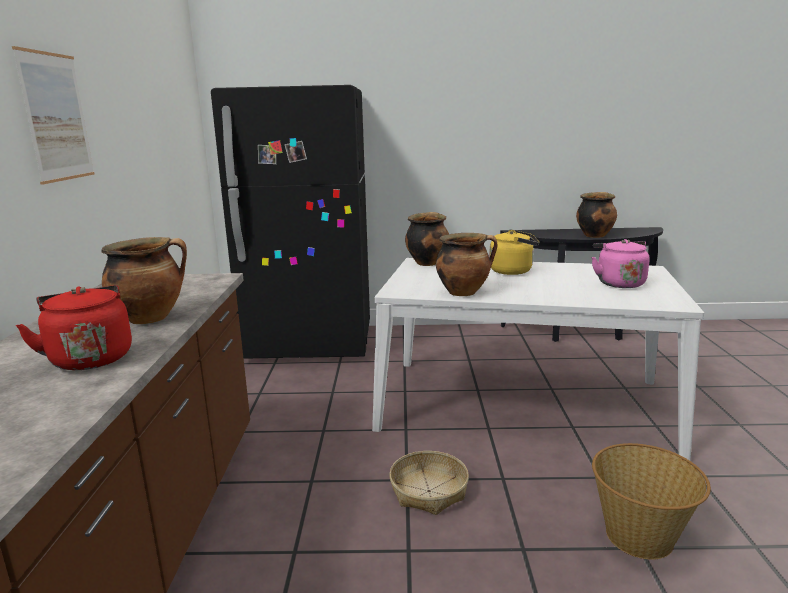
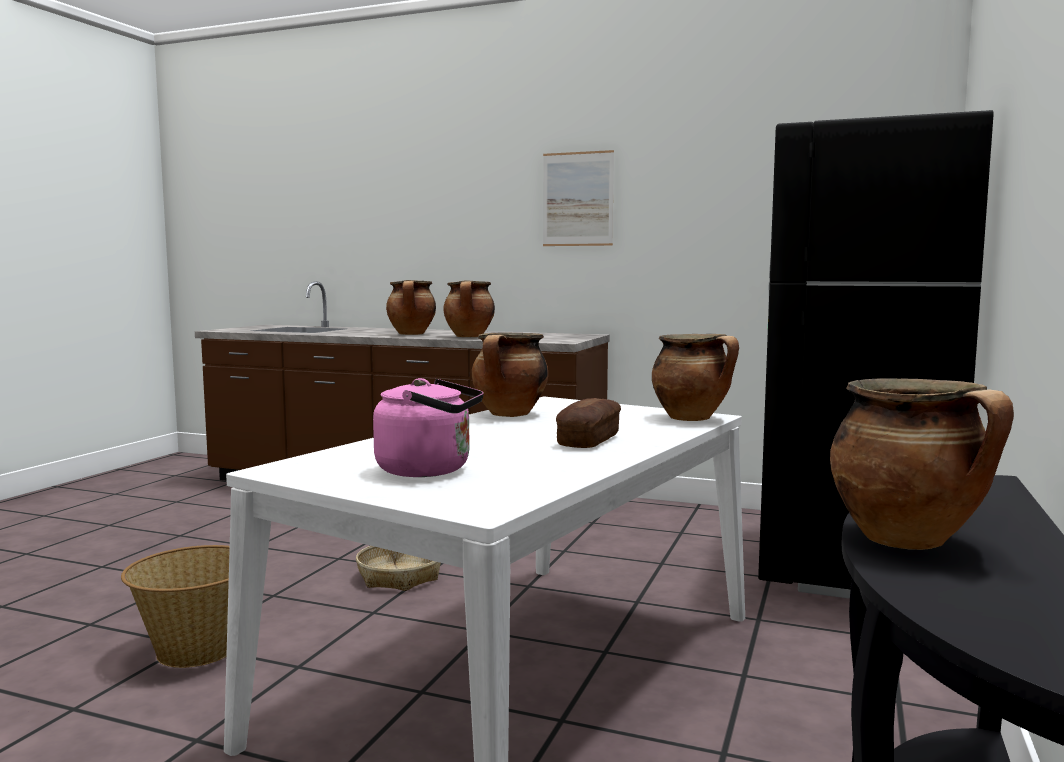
camera: 110 degrees right, 10 degrees down
red kettle [16,285,132,370] -> cooking pot [386,280,436,335]
yellow kettle [489,229,539,275] -> bread [556,398,621,448]

